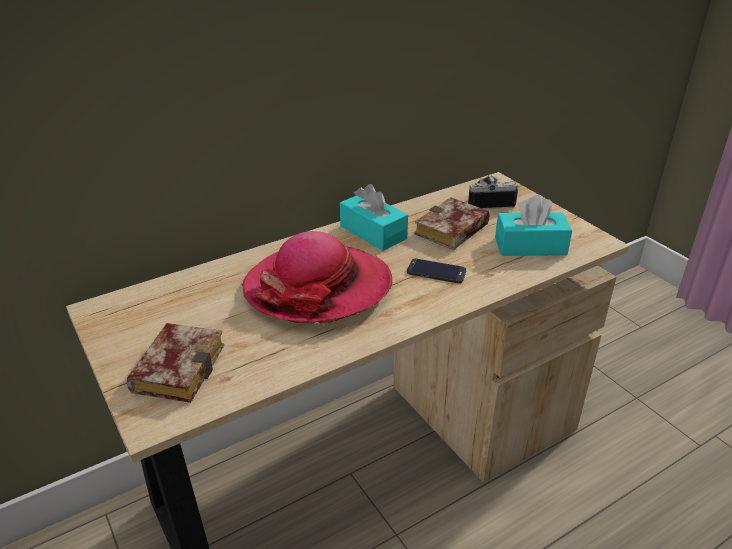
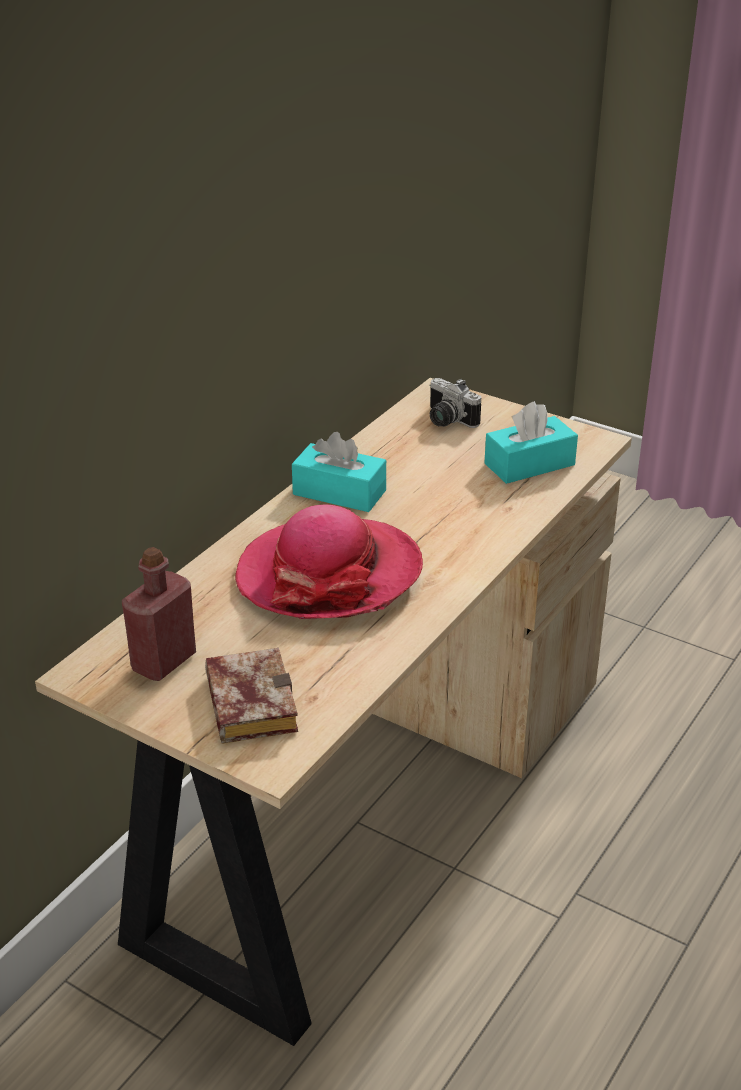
camera: 25 degrees left, 0 degrees up
phone [407,259,467,283] -> none
book [414,197,490,250] -> none
camera [468,176,518,209] -> camera turned 105 degrees counterclockwise [429,378,481,428]
none -> red bottle [122,547,196,681]

